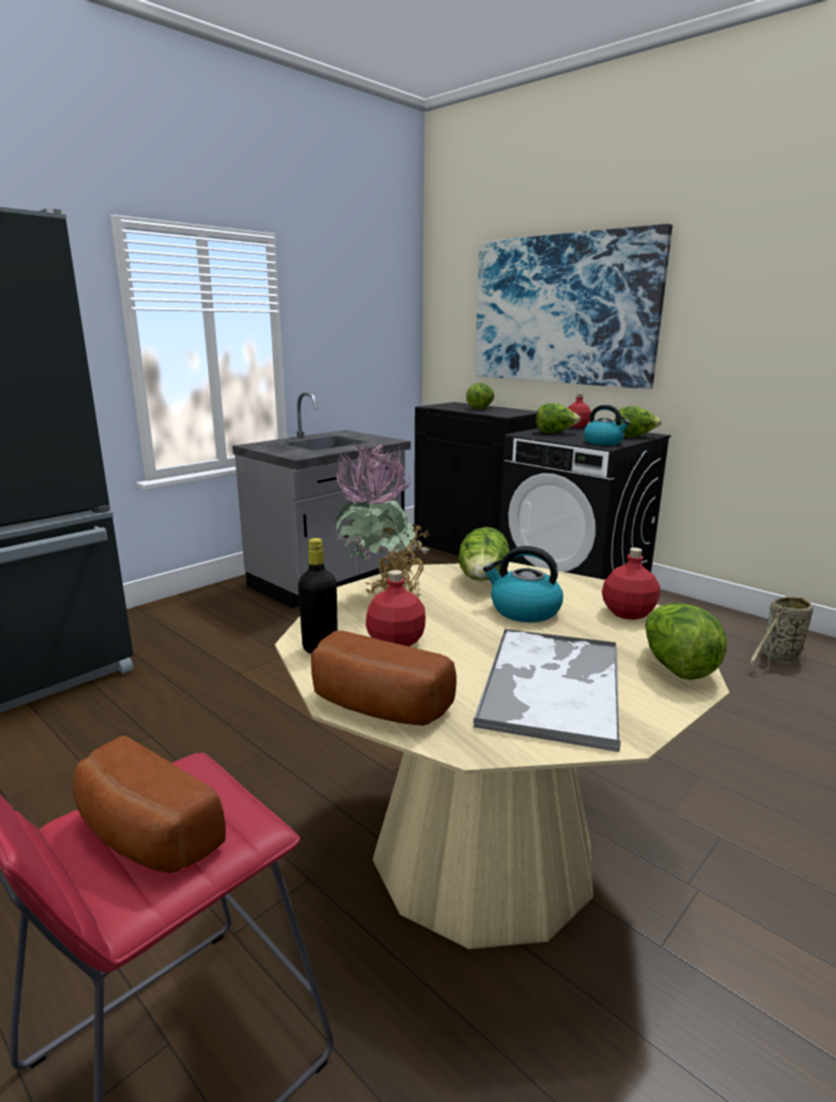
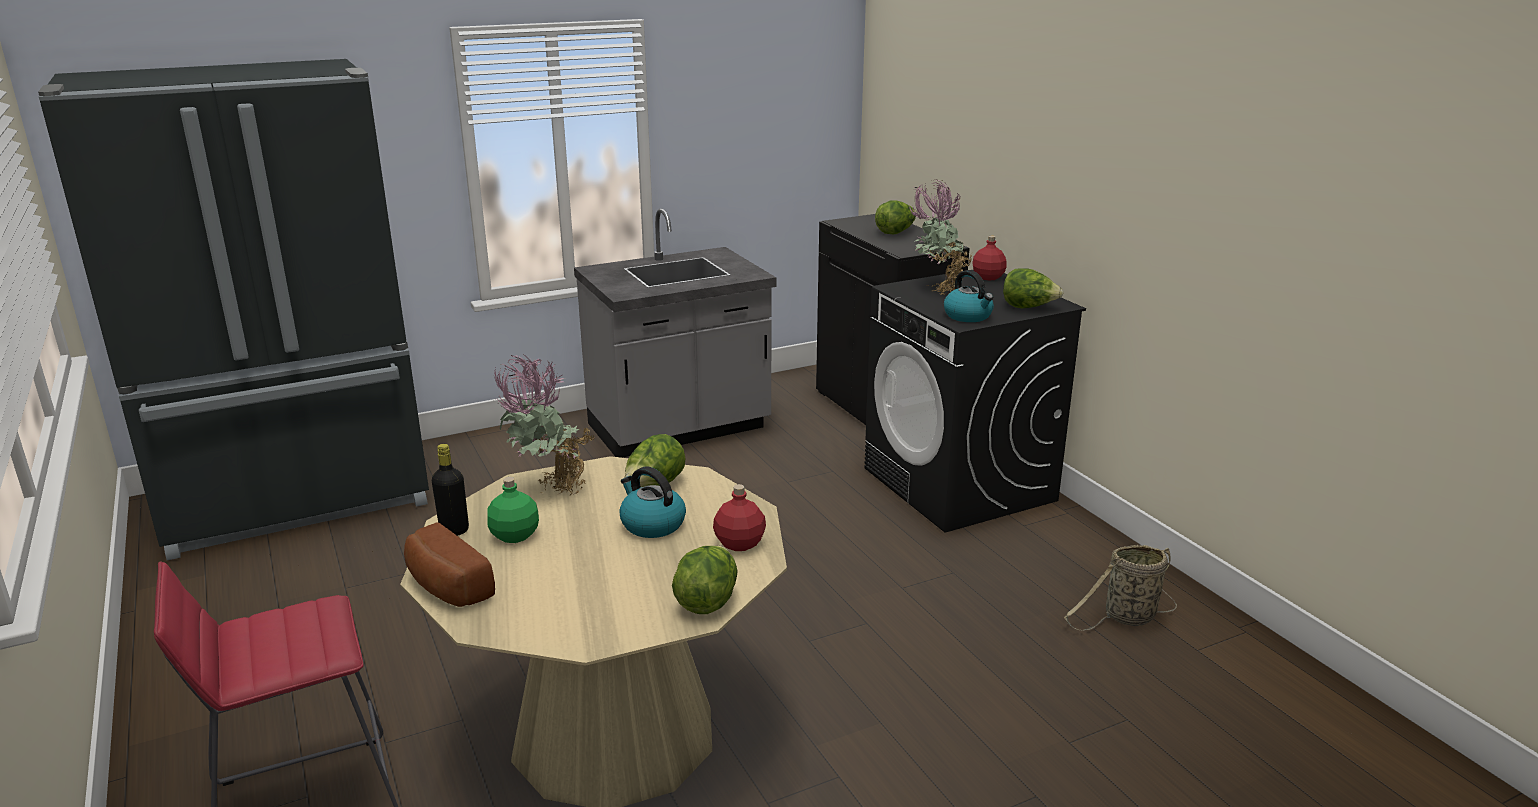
camera: 20 degrees right, 5 degrees up
bread [73,736,226,873] -> none
red bottle [366,570,426,646] -> green bottle [487,477,539,543]
tray [472,629,621,752] -> none
picture [475,224,672,389] -> none
lettuce [536,403,581,433] -> potted plant [909,179,972,295]

